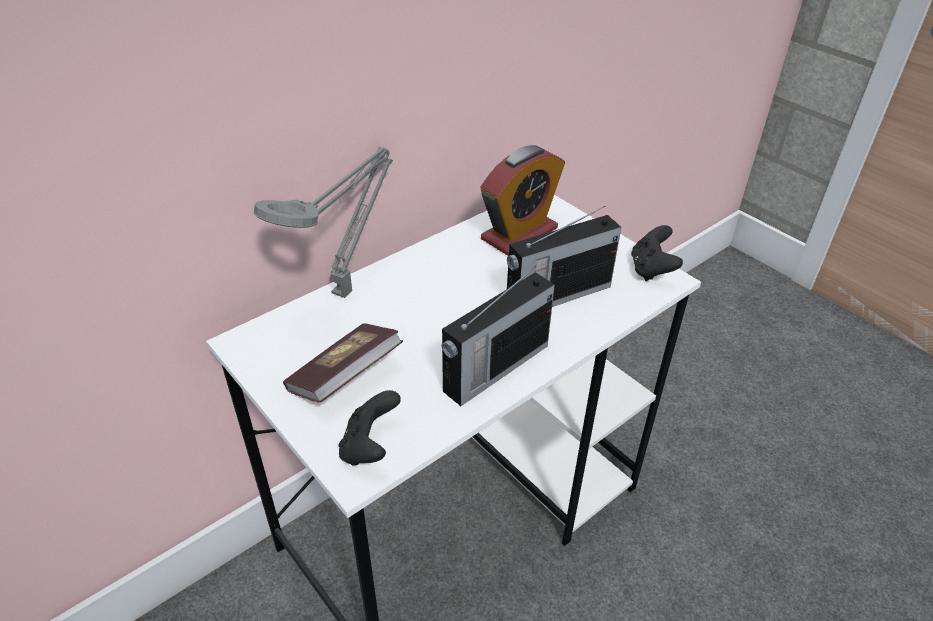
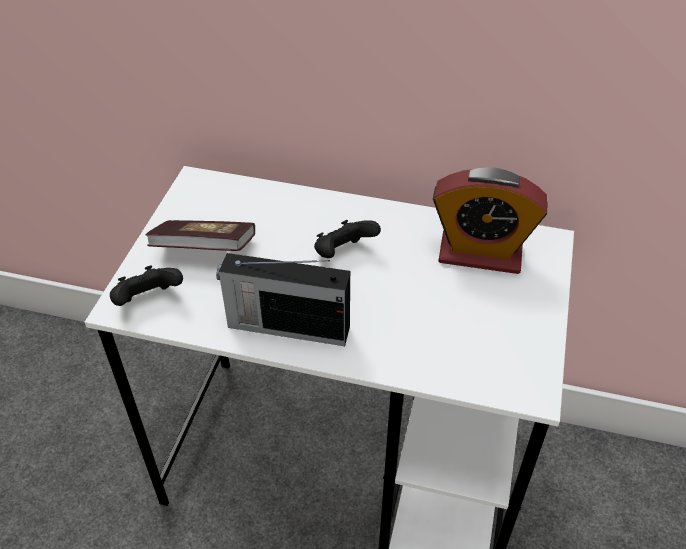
camera: 55 degrees right, 5 degrees up
grey table lamp [254,147,393,298] -> none
radio [507,206,621,307] -> none
black game controller [631,225,683,281] -> black game controller moved to [314,220,381,258]

